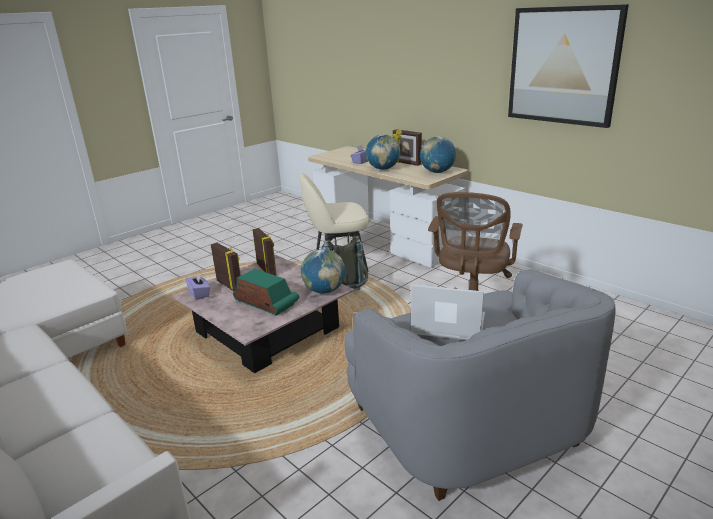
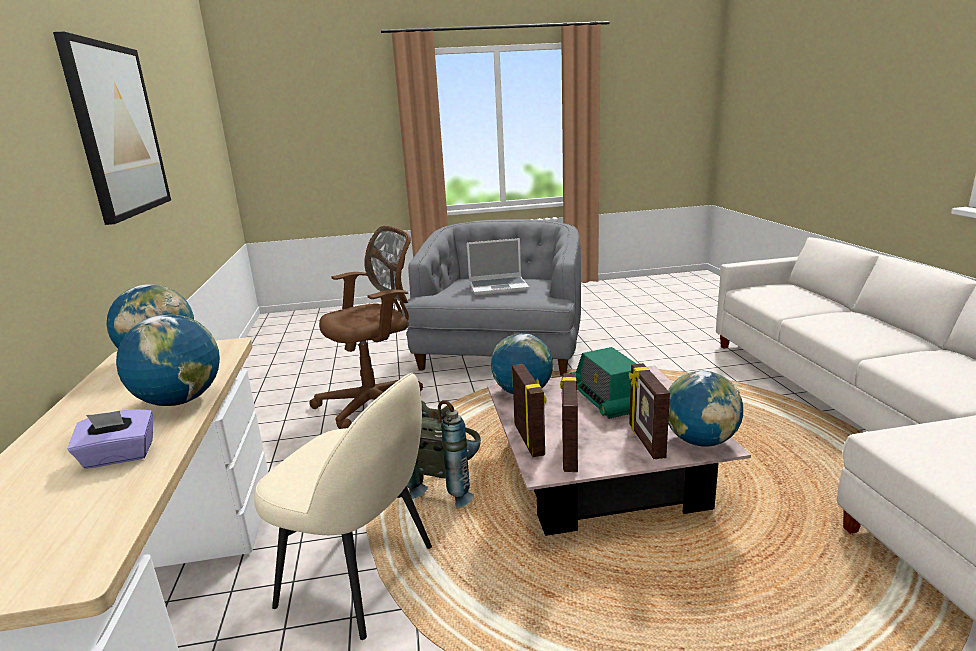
camera: 145 degrees left, 5 degrees down
purple tissue box [185,273,210,300] -> globe [668,371,743,447]
picture frame [392,129,422,166] -> picture frame moved to [512,364,546,457]
laptop [411,284,485,340] -> laptop turned 60 degrees counterclockwise [467,238,529,295]

